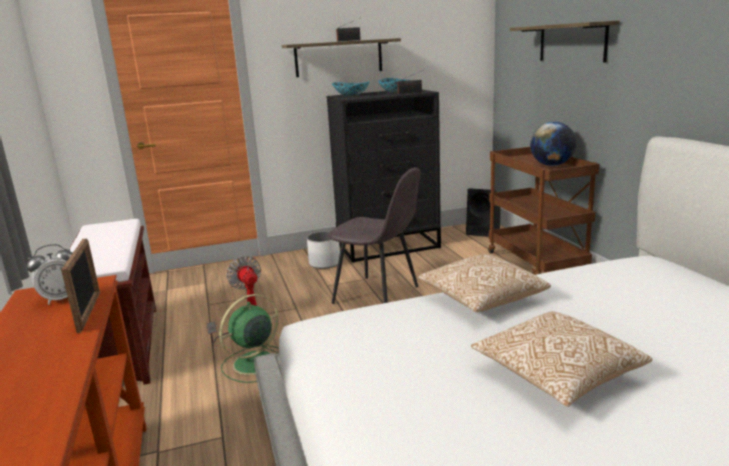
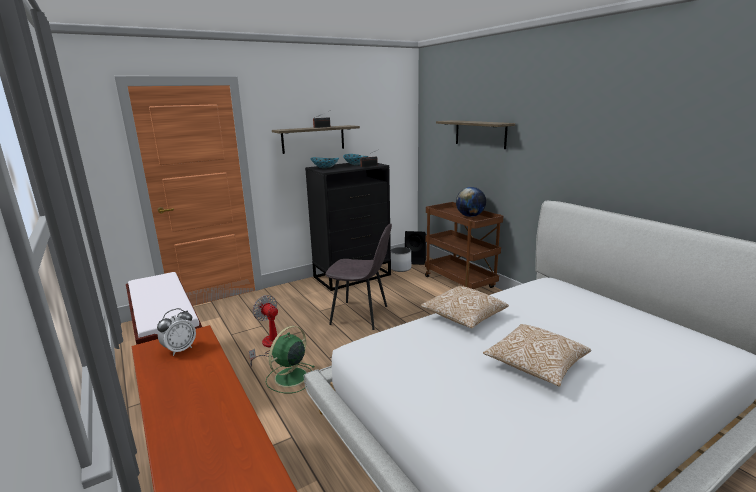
camera: 15 degrees left, 0 degrees up
picture frame [61,238,100,333] -> none
white planter [307,231,340,269] -> white planter moved to [391,247,411,272]

